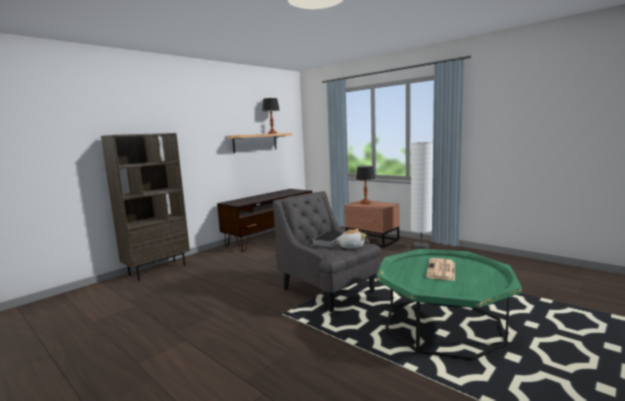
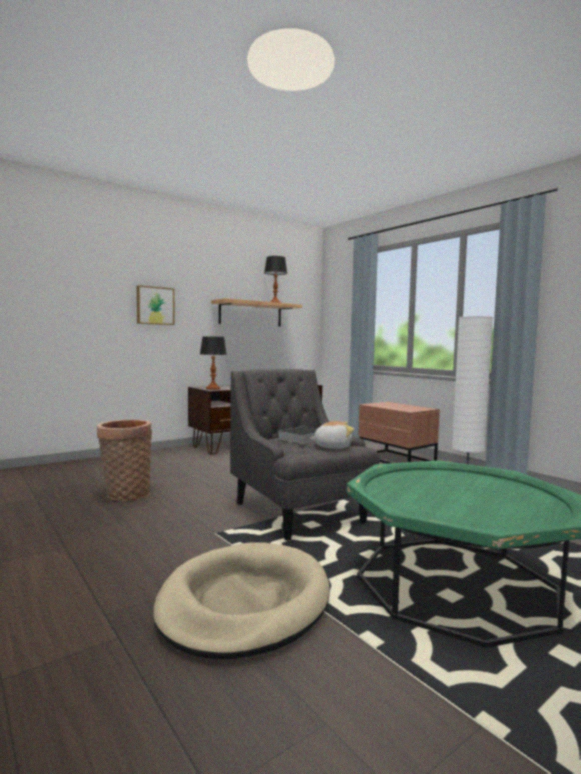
camera: 10 degrees right, 5 degrees down
brown bookcase [101,133,190,281] -> none
table lamp [356,166,375,204] -> table lamp moved to [200,336,227,390]
newspaper [426,258,455,281] -> none
none -> basket [97,420,152,501]
none -> picture [137,285,175,325]
none -> beige dog bed [153,542,330,659]

